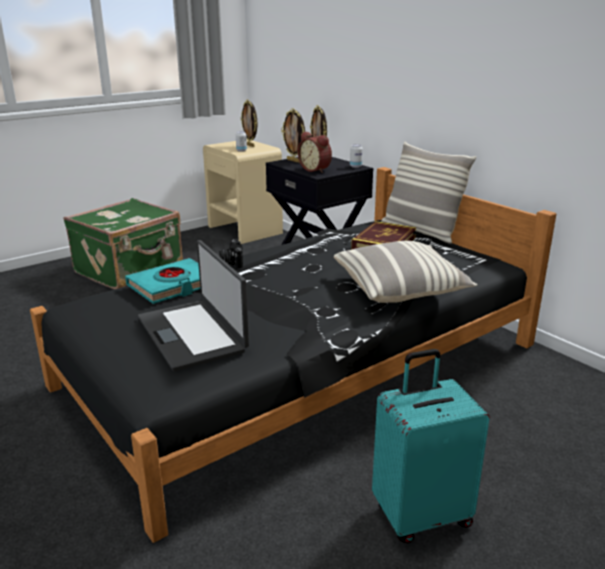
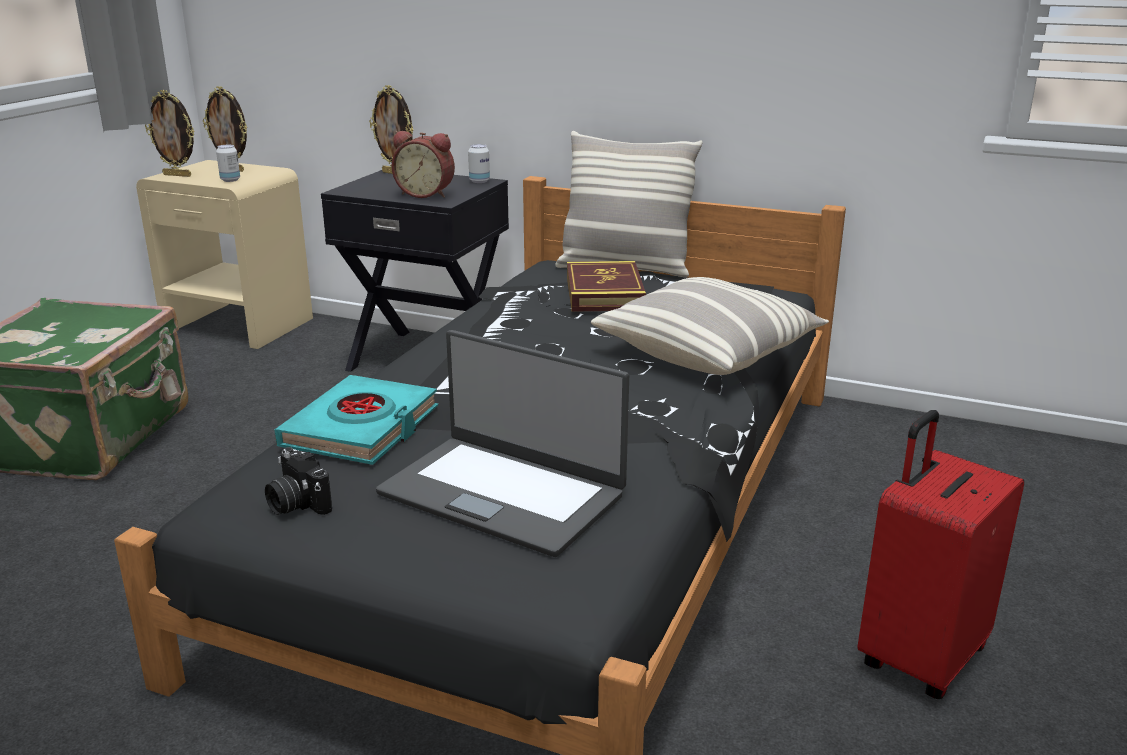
camera: 30 degrees left, 0 degrees up
camera [220,239,243,268] -> camera moved to [265,447,332,515]
picture frame [281,108,305,163] -> picture frame moved to [145,90,195,177]
turquoise suitcase [372,349,490,543] -> red suitcase [858,410,1024,699]

